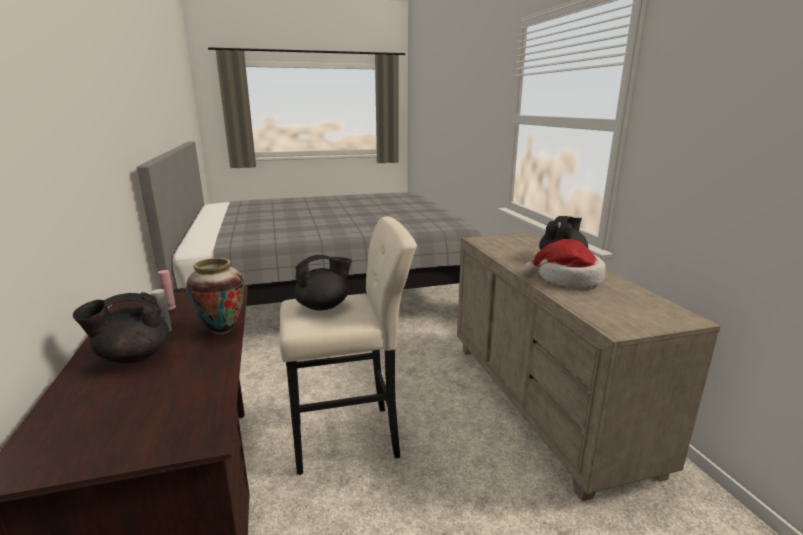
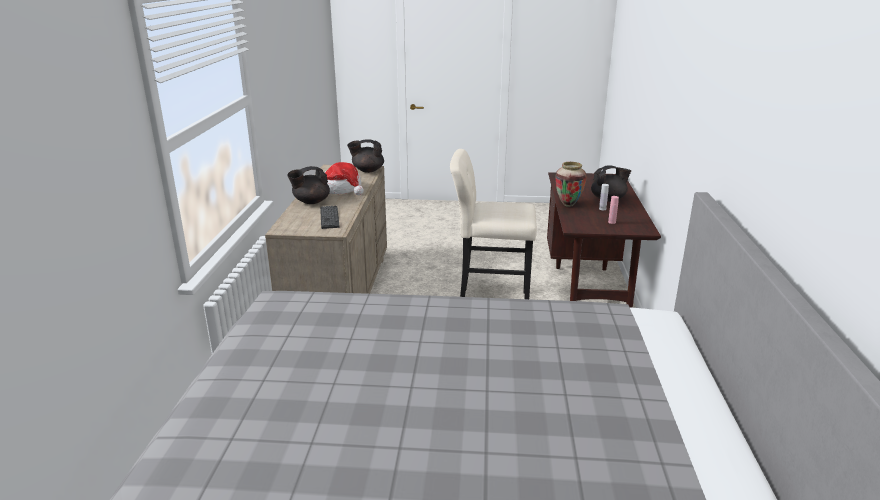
camera: 160 degrees left, 5 degrees up
black teapot [294,255,352,310] -> black teapot moved to [347,139,384,173]
none -> keyboard [320,206,340,229]

